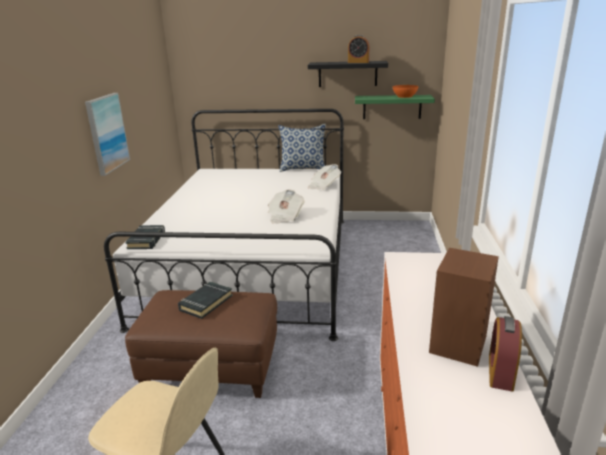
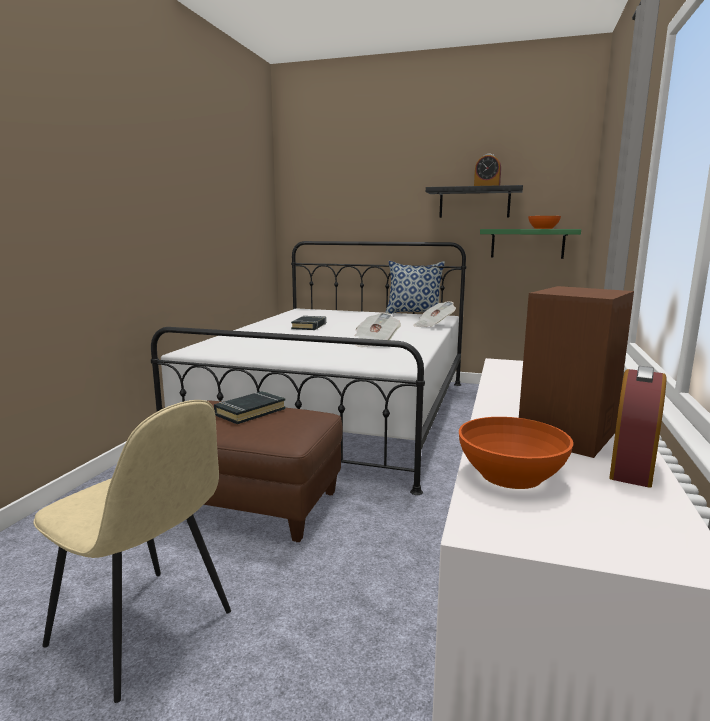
camera: 10 degrees right, 10 degrees down
picture [85,93,130,176] -> none
black book [125,225,165,249] -> black book moved to [291,316,326,330]
none -> orange bowl [459,417,573,489]

